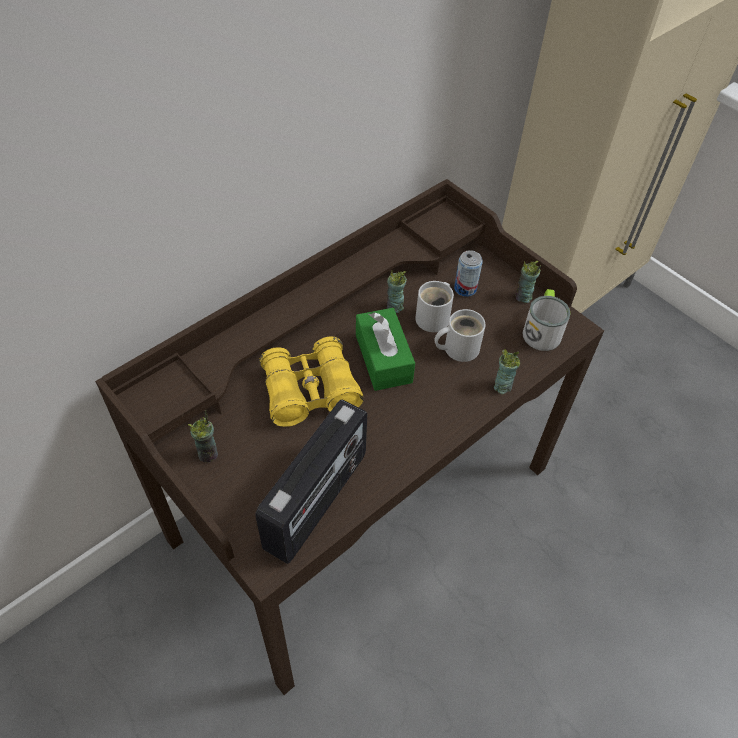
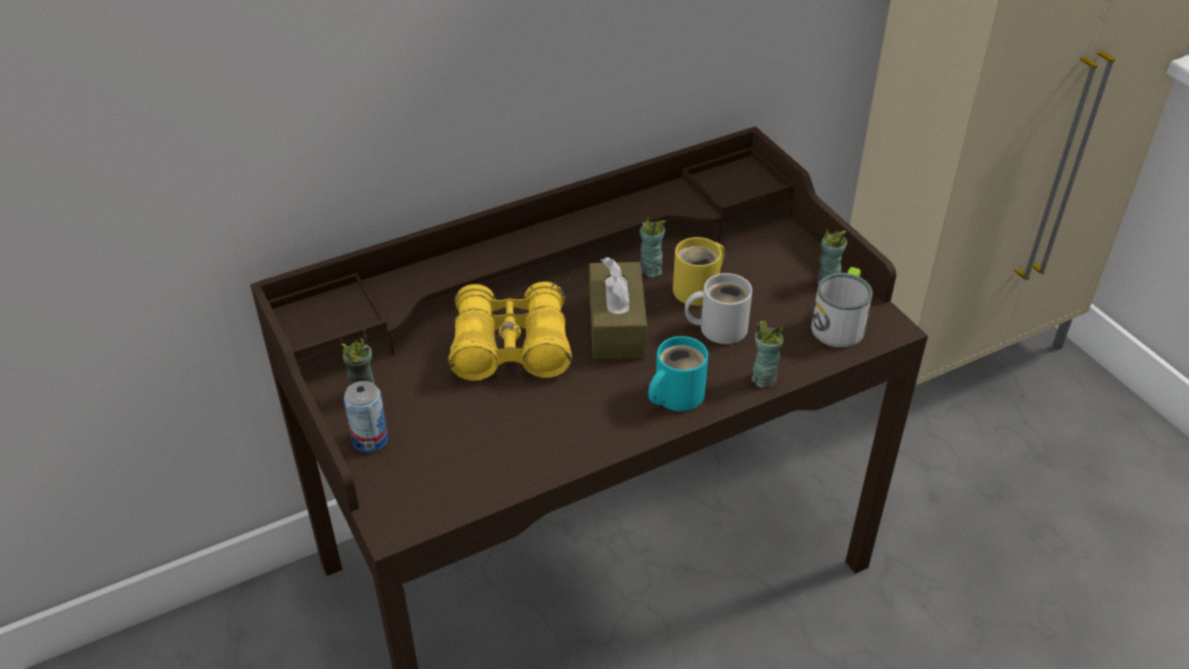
camera: 15 degrees right, 10 degrees down
radio [255,400,367,564] -> none
green tissue box [356,308,415,391] -> brown tissue box [589,257,647,359]
white mug [415,281,454,332] -> yellow mug [673,237,725,306]
can [454,250,483,297] -> can moved to [344,381,388,452]
none -> turquoise mug [648,336,708,411]

